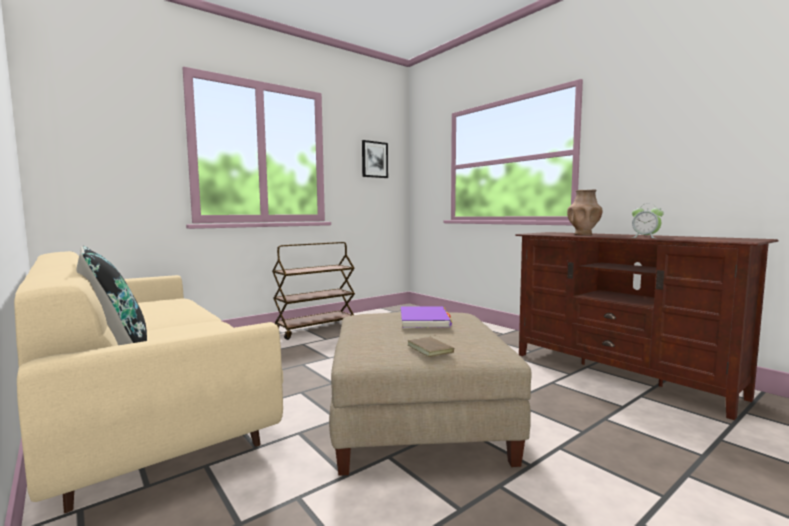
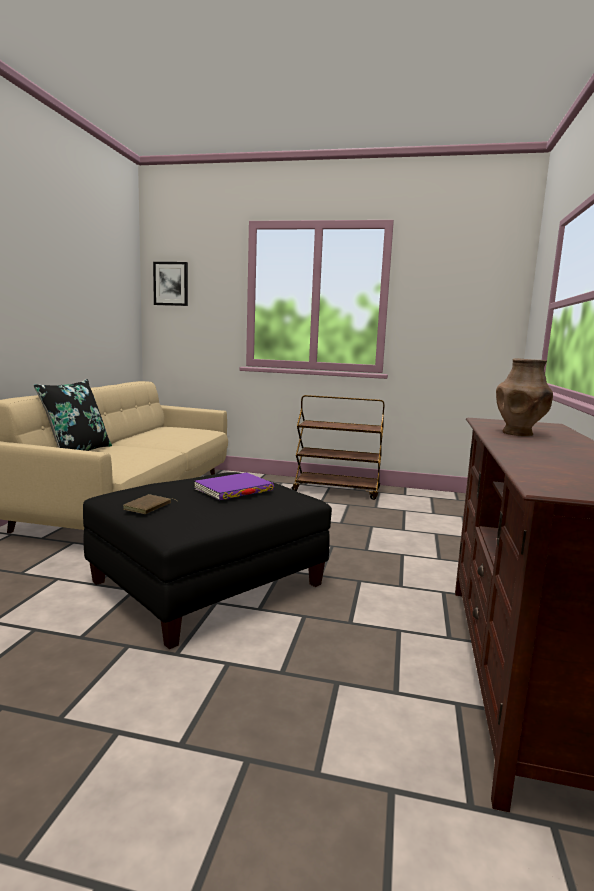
camera: 50 degrees right, 5 degrees up
beige ottoman [329,312,532,476] -> black ottoman [83,472,332,649]
picture [362,140,388,178] -> picture moved to [153,262,188,306]
alarm clock [631,203,664,238] -> none

